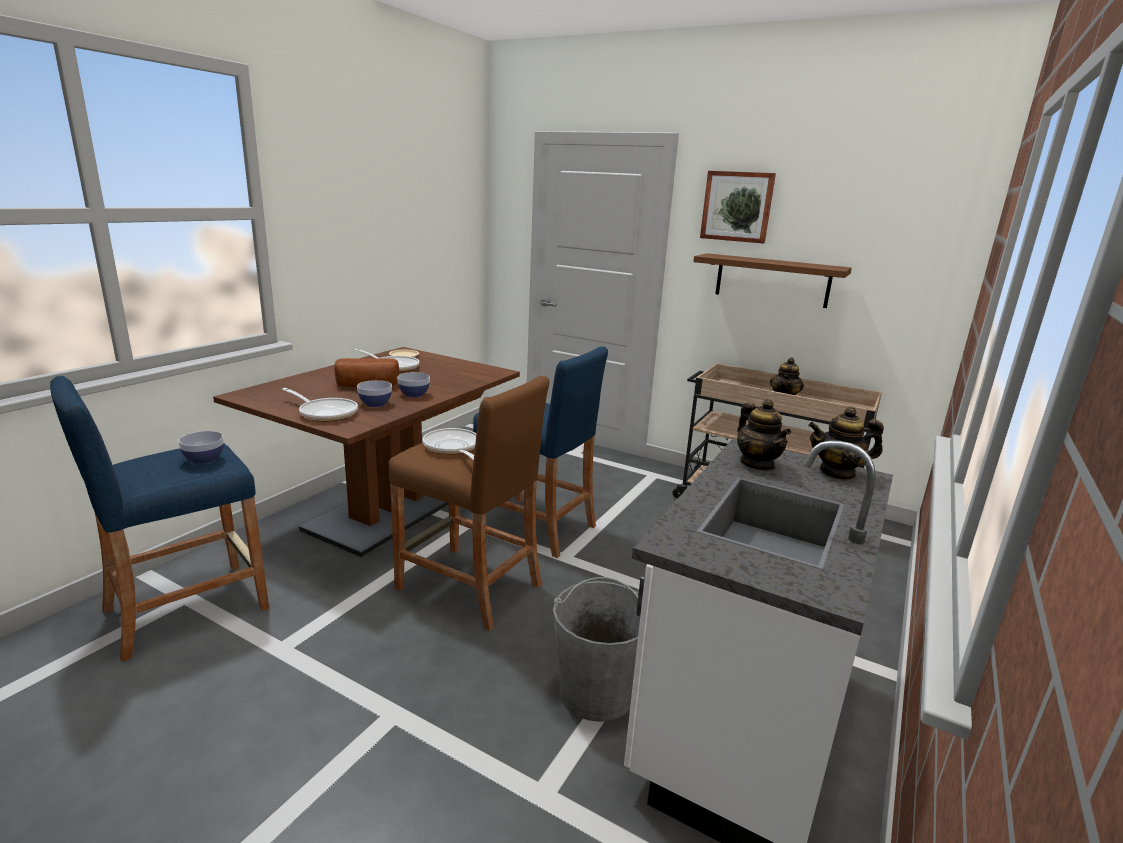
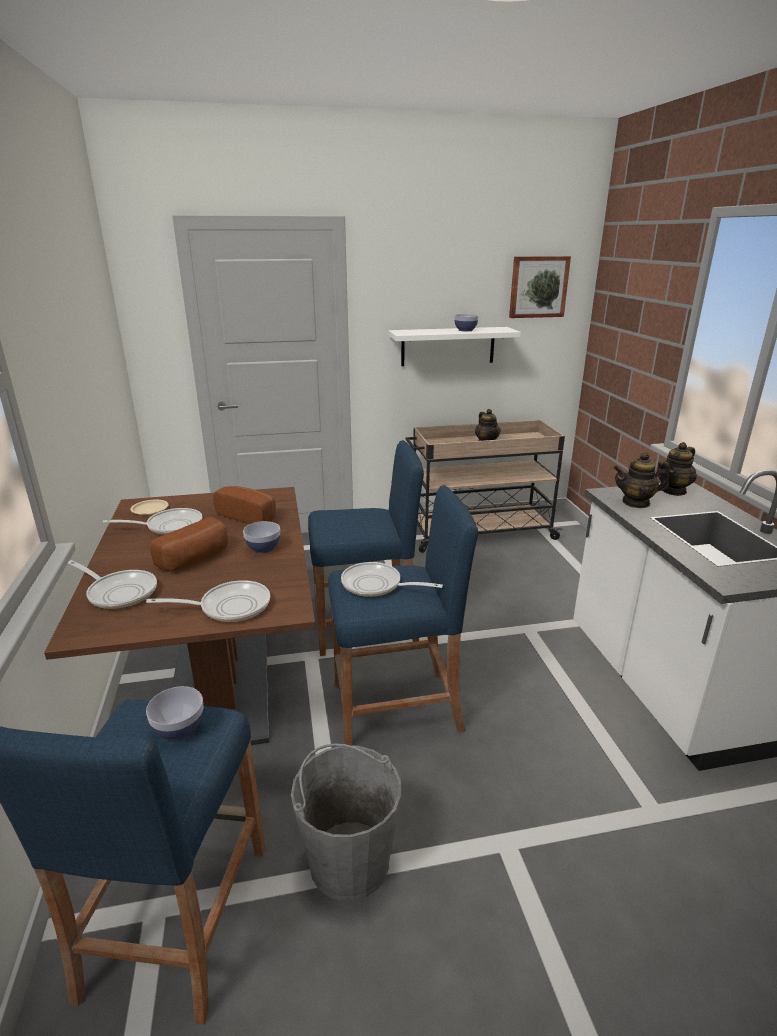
camera: 40 degrees left, 5 degrees up
bowl [357,380,392,407] -> bowl moved to [454,314,479,332]
brown stool [389,376,549,631] -> blue stool [328,485,478,746]
grey bucket [553,577,640,722] -> grey bucket moved to [291,743,401,901]
brown shelf [693,253,852,308] -> white shelf [388,327,521,366]
picture [700,171,776,244] -> picture moved to [509,256,571,318]
teapot [737,399,791,471] -> teapot turned 150 degrees clockwise [613,452,670,508]
none -> frying pan [68,560,157,609]
none -> bread [213,486,276,524]

